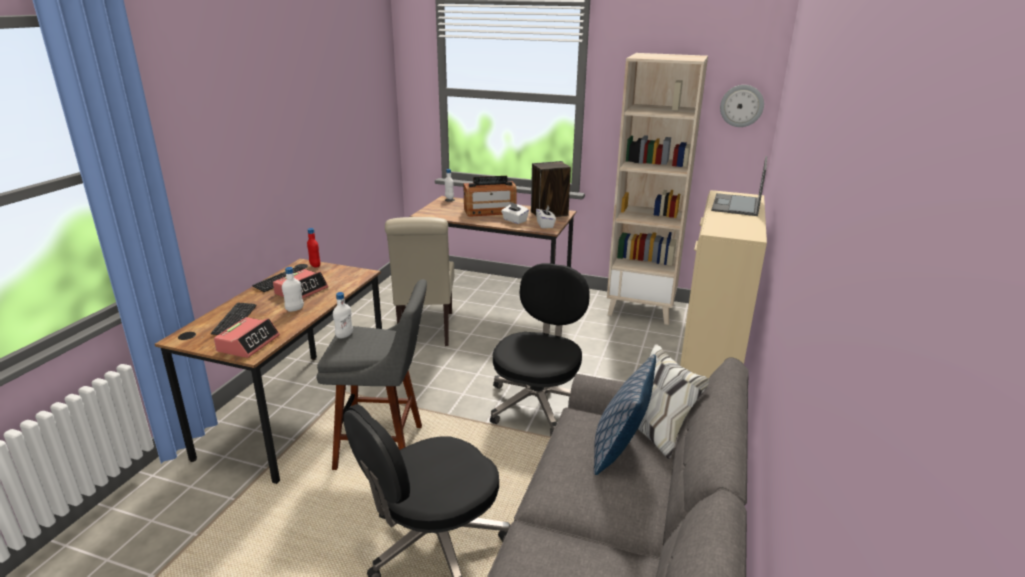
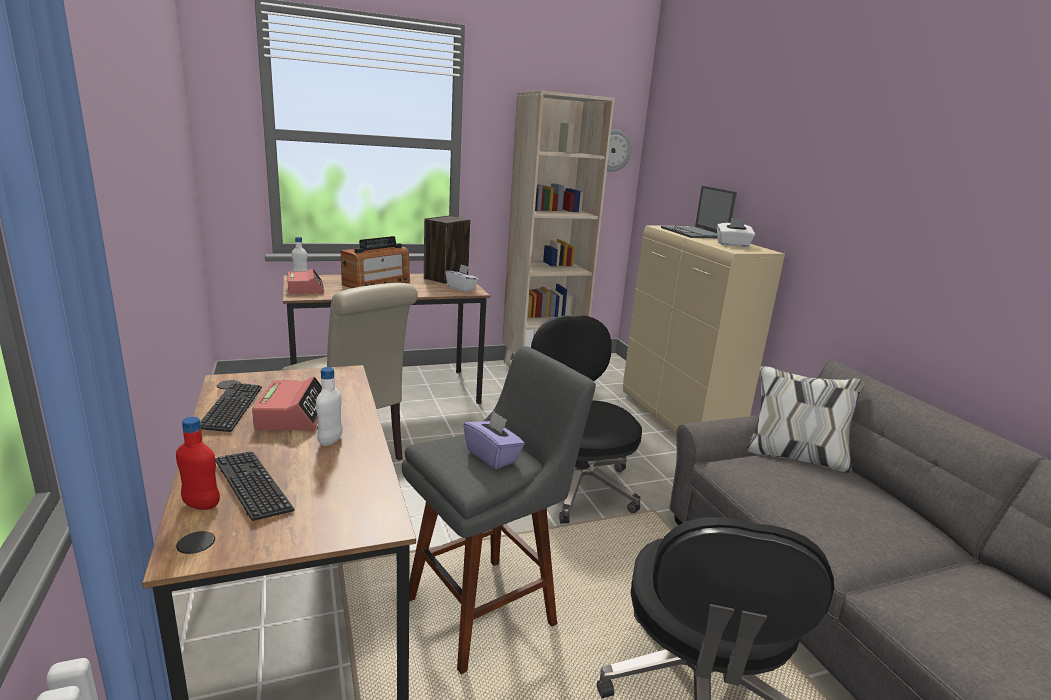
camera: 40 degrees left, 5 degrees down
alarm clock [214,317,280,358] -> alarm clock moved to [288,268,324,294]
red bottle [307,228,320,268] -> red bottle moved to [176,417,220,510]
white bottle [333,292,353,339] -> none
white tissue box [501,202,529,224] -> white tissue box moved to [717,218,755,247]
pillow [594,354,656,475] -> none
none -> purple tissue box [463,411,525,469]

